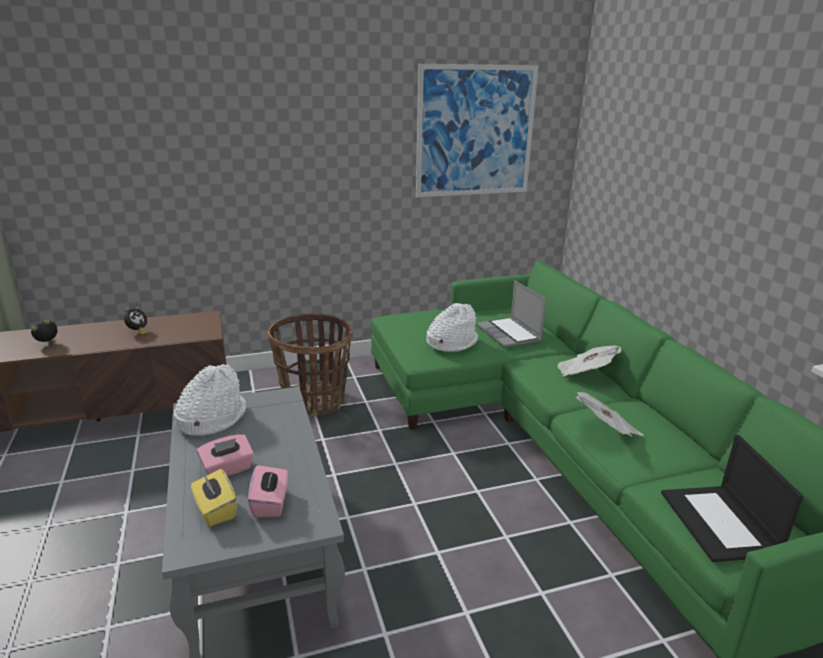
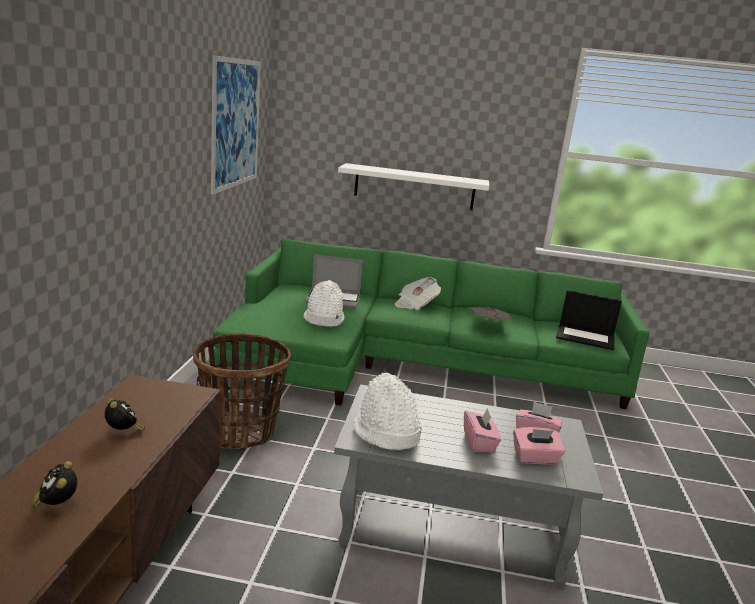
camera: 65 degrees left, 5 degrees down
yellow tissue box [191,469,237,527] -> pink tissue box [513,427,565,465]
none -> white shelf [338,163,489,210]

